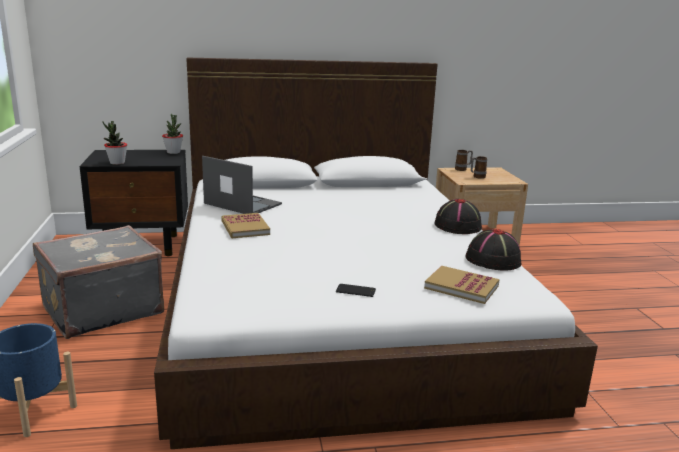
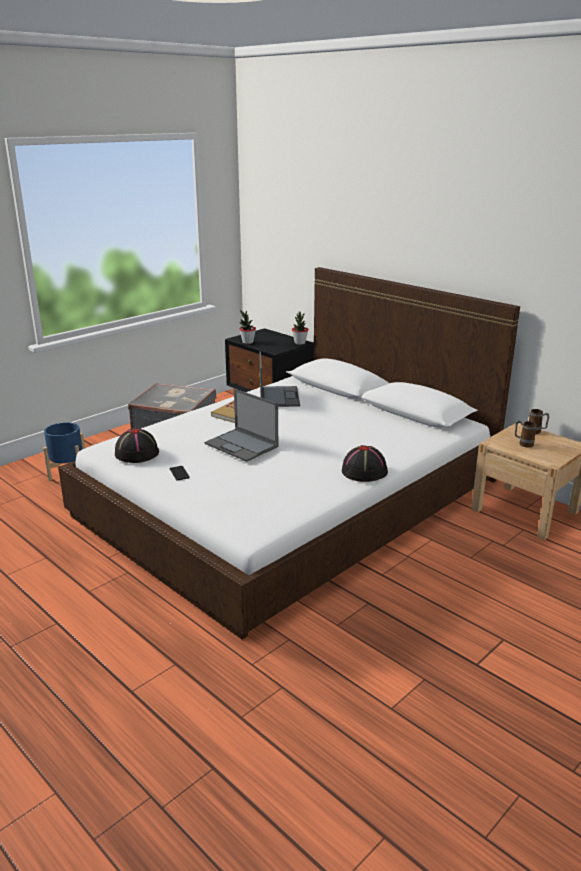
camera: 55 degrees right, 5 degrees up
book [424,266,499,304] -> none
black hat [465,229,521,271] -> black hat moved to [115,428,159,463]
none -> laptop [204,389,279,462]

